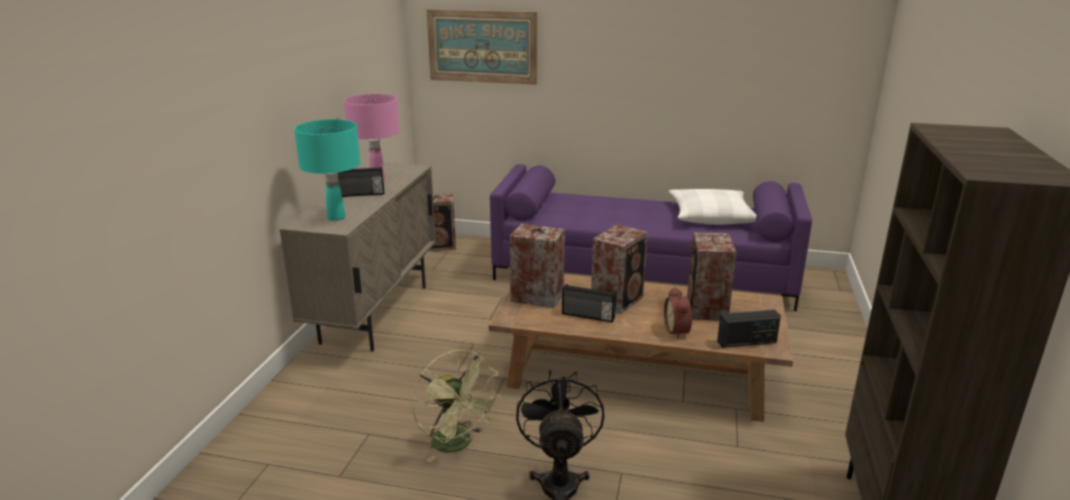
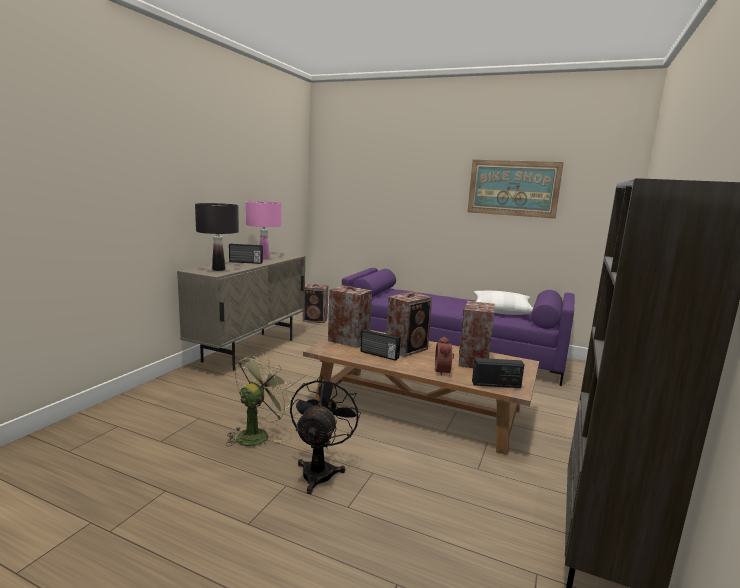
camera: 10 degrees right, 10 degrees down
turquoise table lamp [294,119,361,221] -> black table lamp [195,203,239,271]
green fan [412,350,501,462] -> green fan turned 120 degrees counterclockwise [226,354,294,446]
picture [426,9,537,85] -> picture moved to [467,160,564,219]

